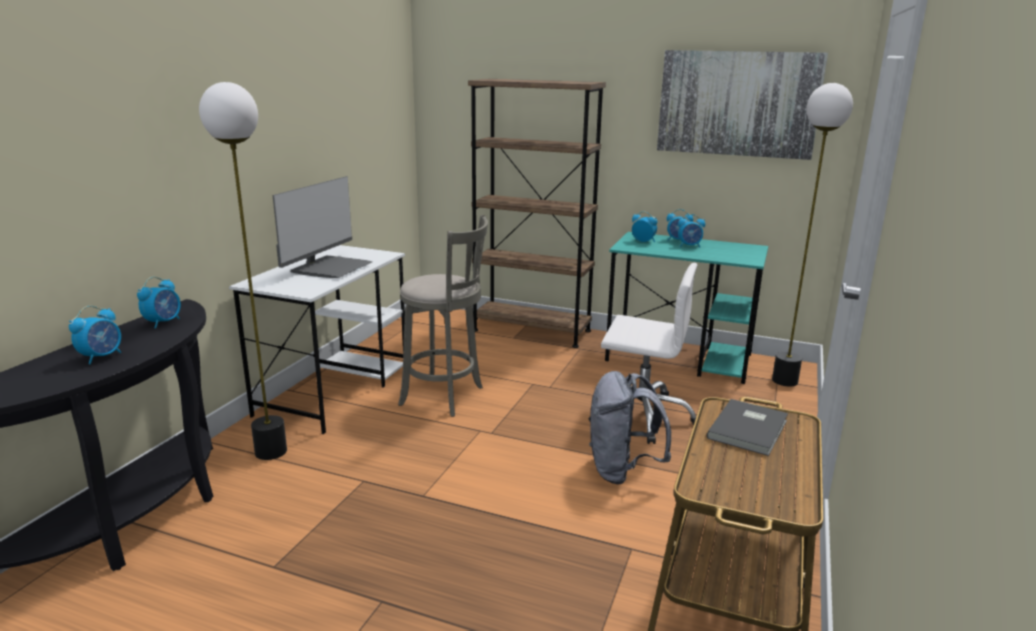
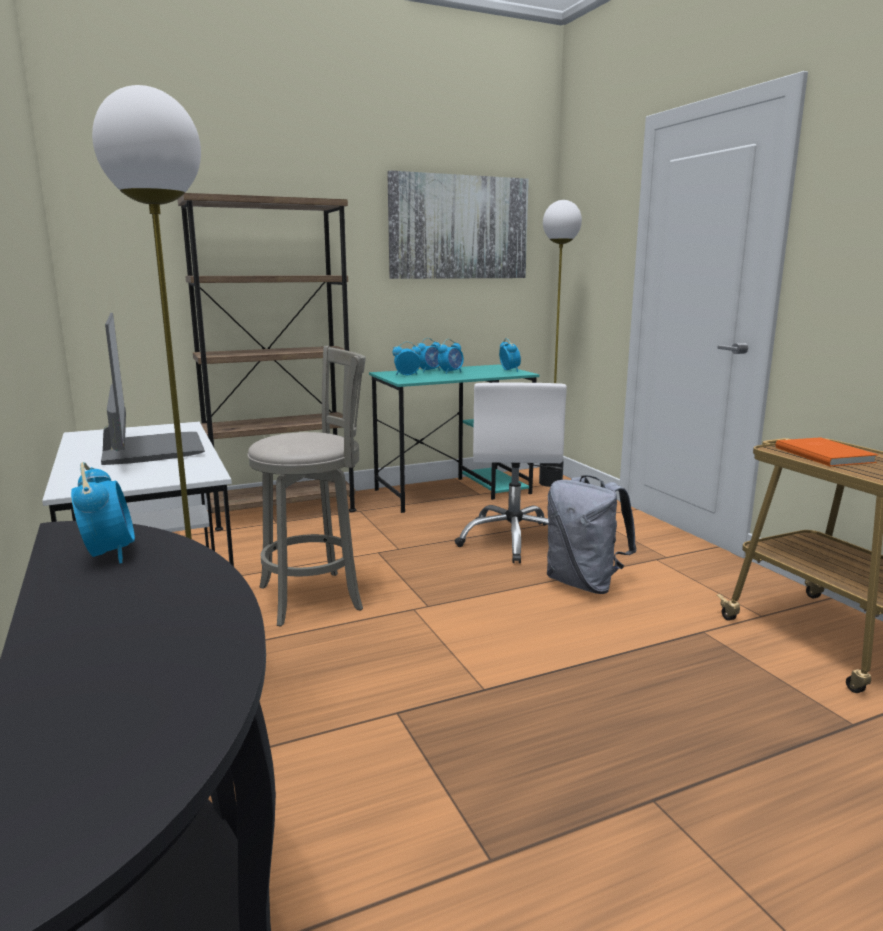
camera: 45 degrees left, 5 degrees down
alarm clock [69,306,121,364] -> alarm clock moved to [499,338,521,372]
white office chair [589,263,697,444] -> white office chair turned 120 degrees clockwise [455,383,567,563]
grey book [706,399,788,456] -> orange book [776,437,878,466]

